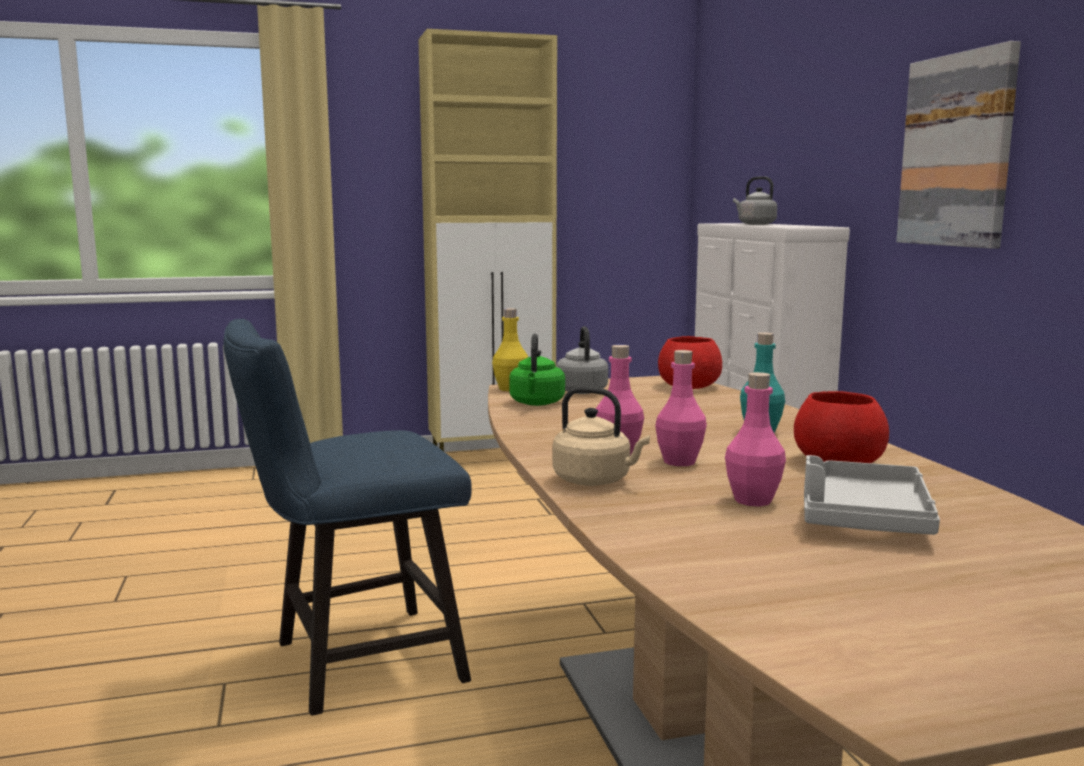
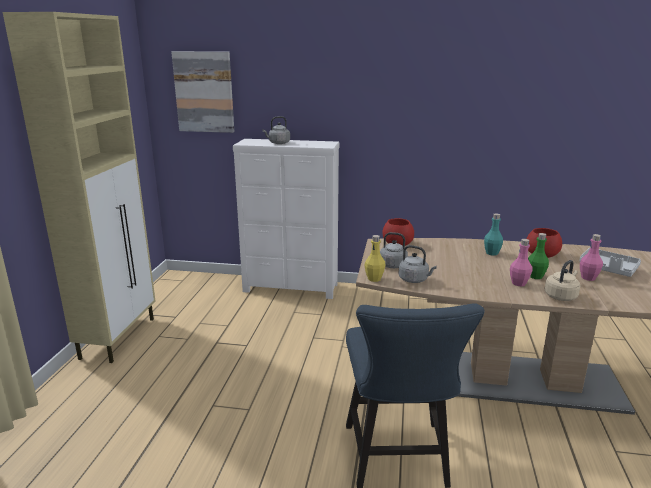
camera: 65 degrees left, 10 degrees up
green kettle [509,333,565,406] -> grey kettle [398,245,437,283]
pink bottle [655,350,707,466] -> green bottle [528,233,549,279]
picture [896,41,1021,249] -> picture moved to [171,51,234,133]

